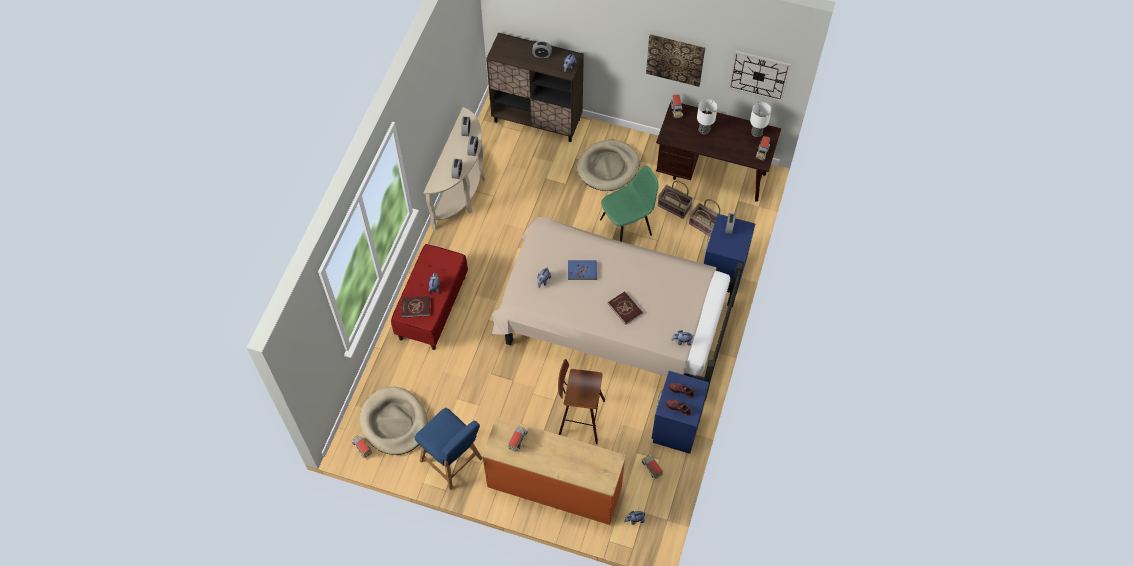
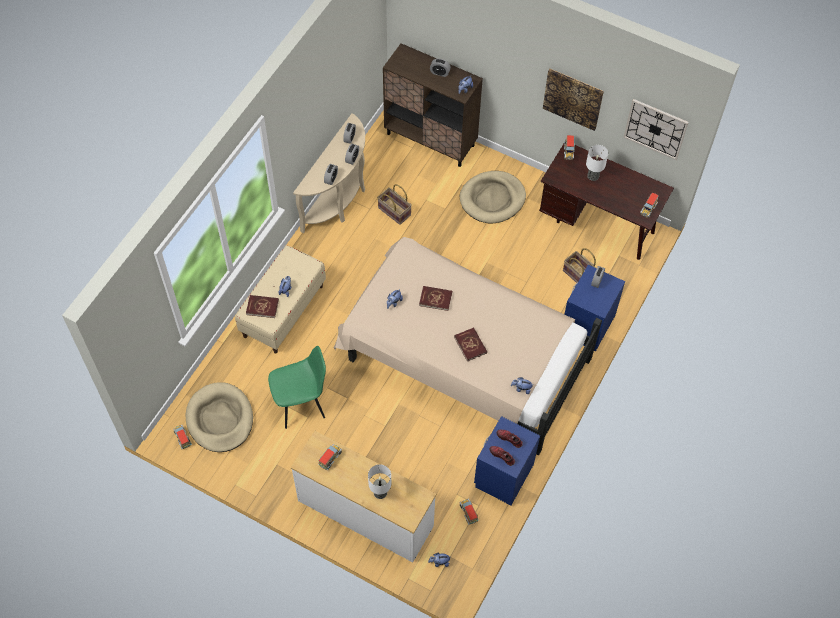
camera: 10 degrees right, 0 degrees up
red bench [391,244,468,350] -> beige bench [235,245,326,354]
blue chair [415,408,483,490] -> none
orange dresser [482,416,626,525] -> white dresser [291,431,436,562]
stool [558,359,605,444] -> none
blue book [568,260,597,280] -> red book [419,286,452,311]
green chair [600,165,659,242] -> green chair moved to [268,346,326,429]
basket [658,181,693,219] -> basket moved to [377,184,412,225]
table lamp [750,102,772,137] -> table lamp moved to [368,464,391,499]

